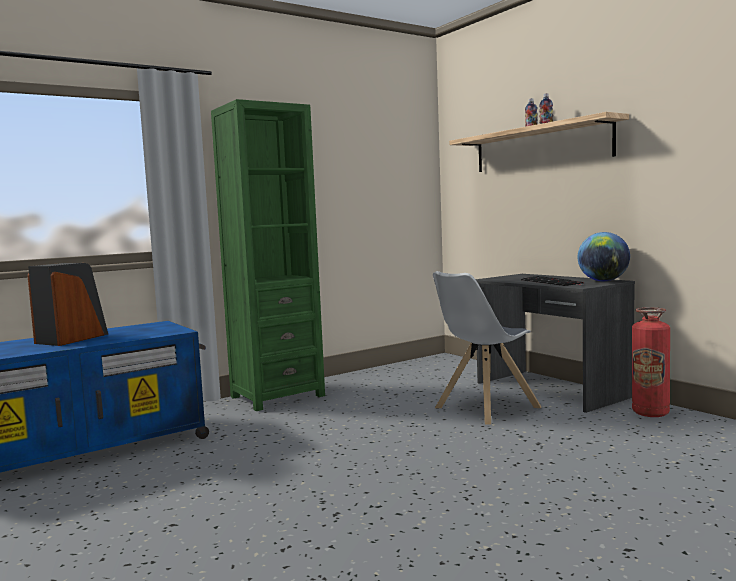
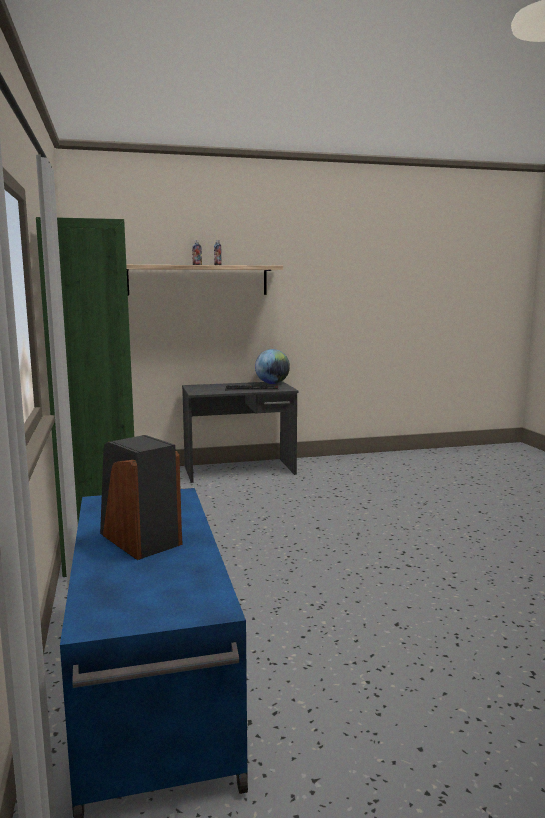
camera: 70 degrees left, 5 degrees up
chair [433,271,541,425] -> none
fire extinguisher [632,307,670,417] -> none

